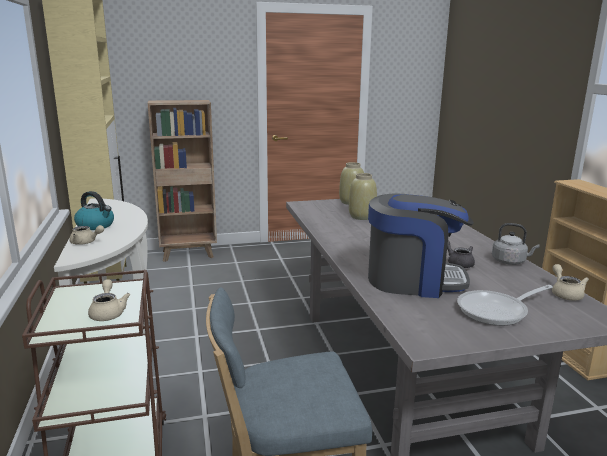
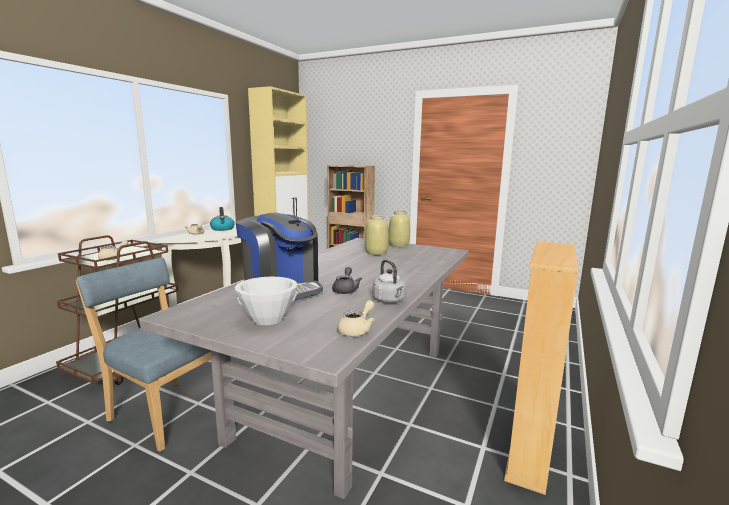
camera: 40 degrees right, 5 degrees down
frying pan [457,285,553,326] -> white bowl [235,276,298,325]

